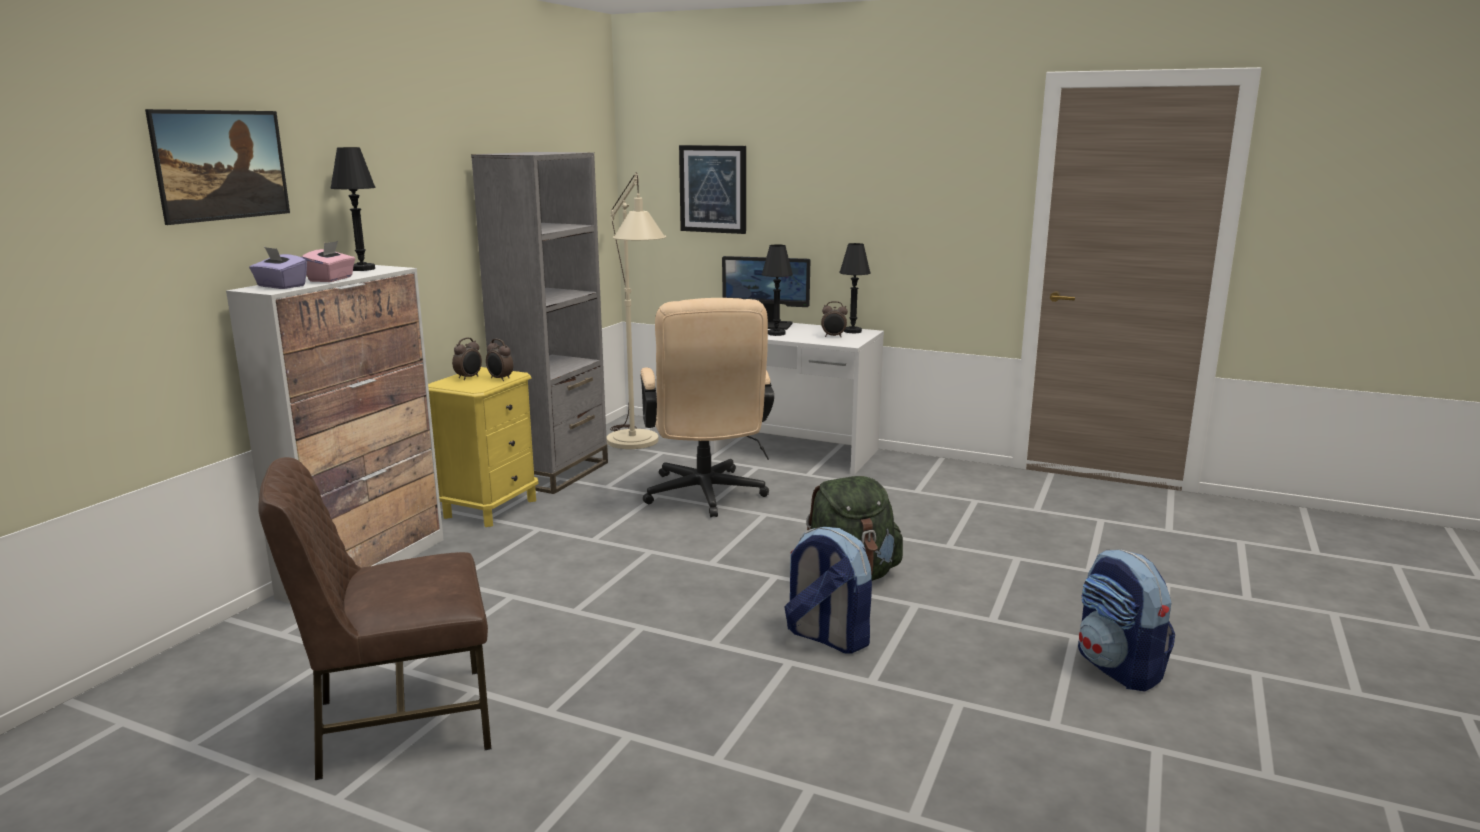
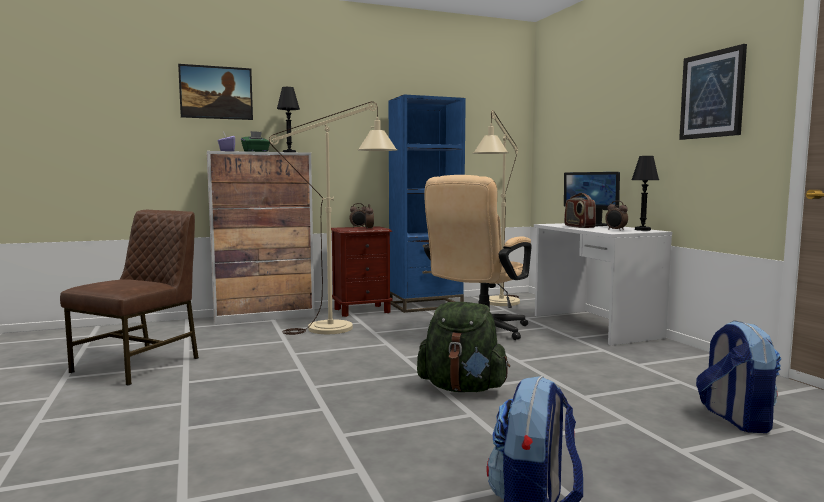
camera: 45 degrees right, 10 degrees down
brown chair [258,457,492,780] -> brown chair turned 90 degrees clockwise [60,210,199,386]
pink tissue box [302,241,355,282] -> green tissue box [241,131,270,152]
yellow nightstand [428,367,538,527] -> brown nightstand [331,226,393,317]
grey bookcase [471,152,608,494] -> blue bookcase [388,94,466,313]
picture [679,145,746,234] -> picture moved to [679,44,747,140]
black table lamp [762,245,793,336] -> radio [564,193,596,228]
backpack [784,527,872,654] -> backpack moved to [696,320,781,433]
none -> beige floor lamp [269,101,398,335]

